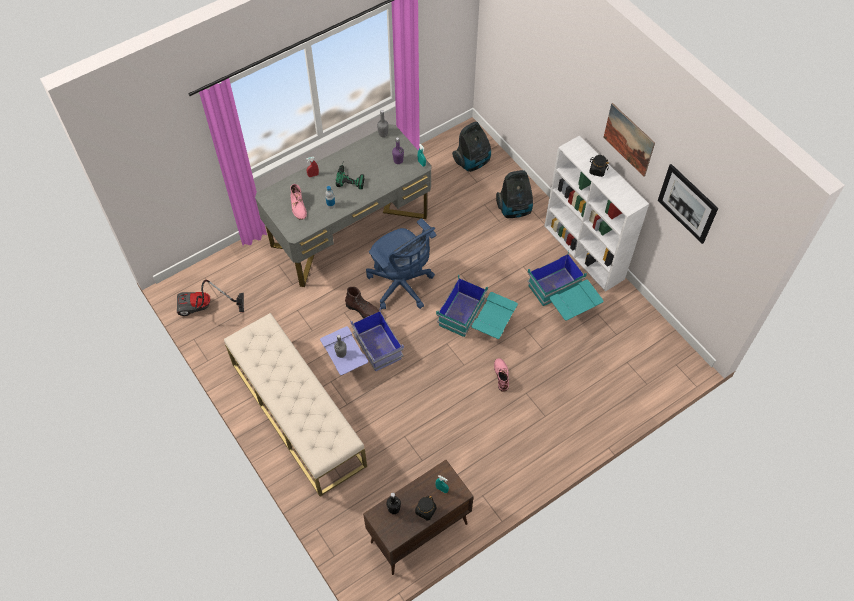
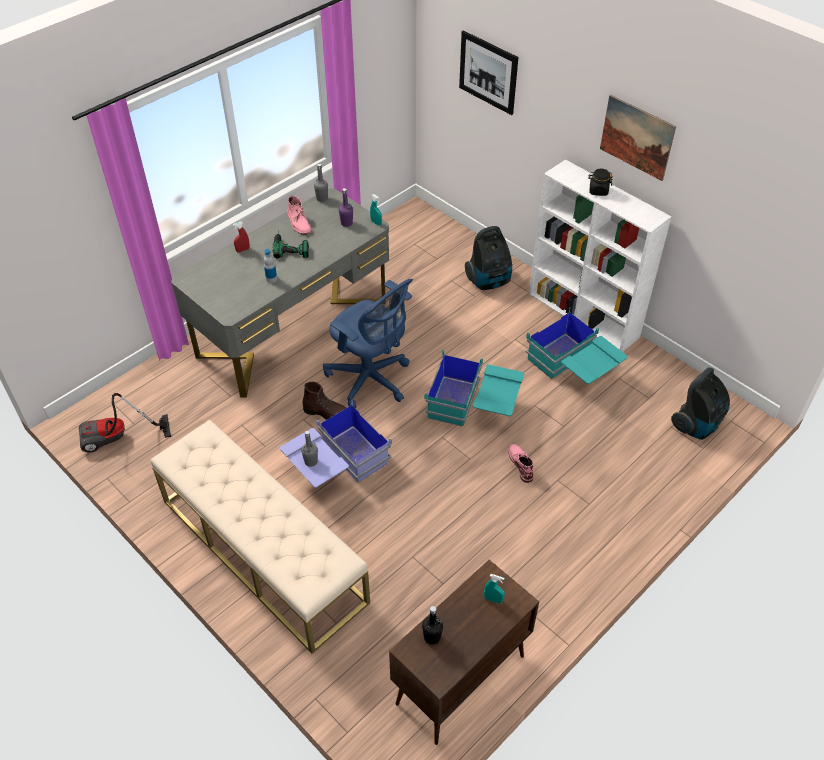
camera: 10 degrees left, 10 degrees down
pink boot [290,184,307,220] -> pink boot moved to [287,196,312,235]
black jar [415,496,436,521] -> none
vacuum cleaner [452,122,491,172] -> vacuum cleaner moved to [671,367,730,440]
picture [658,164,718,244] -> picture moved to [459,30,518,115]

